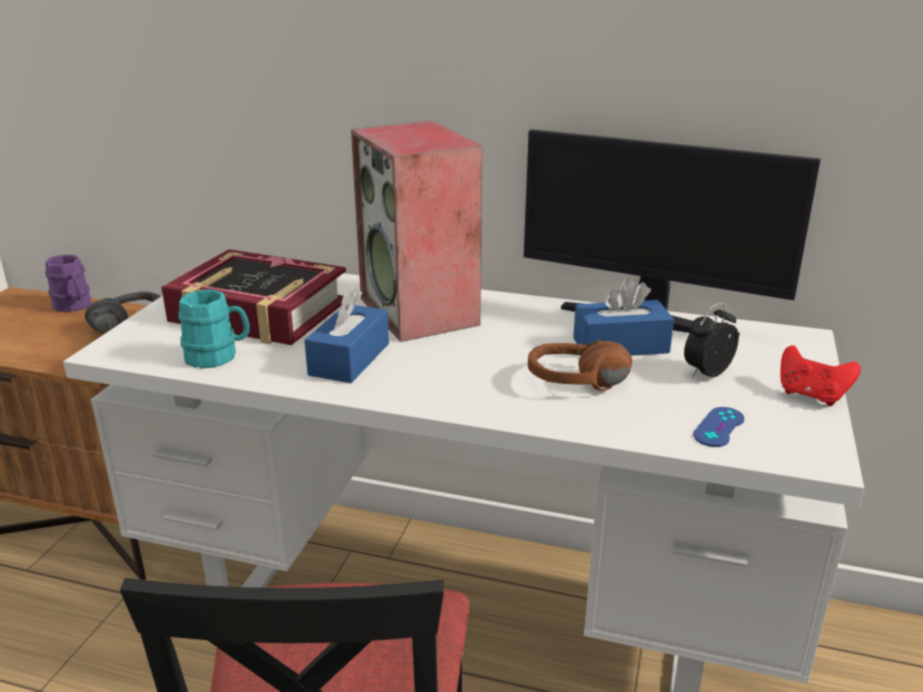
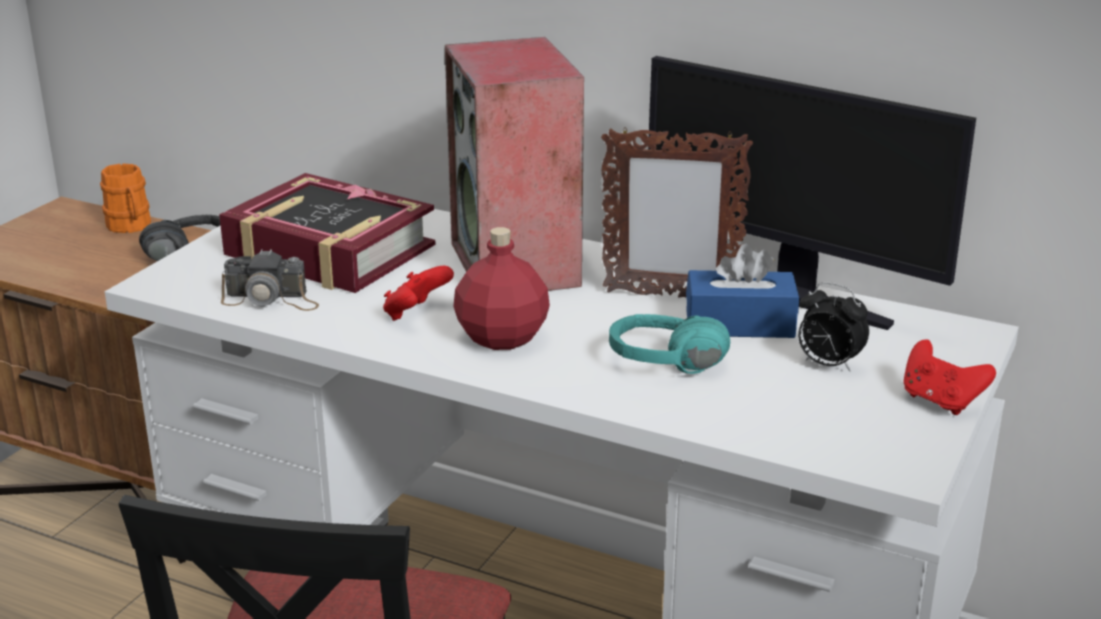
camera: 10 degrees right, 0 degrees up
purple mug [45,255,91,312] -> orange mug [100,163,151,233]
turquoise mug [178,289,250,369] -> camera [221,249,319,311]
blue tissue box [304,289,389,383] -> red game controller [383,266,454,321]
brown headphones [528,341,632,391] -> turquoise headphones [609,314,730,374]
alarm clock [684,303,739,378] -> alarm clock turned 120 degrees counterclockwise [798,282,869,372]
blue game controller [693,407,745,447] -> none
none -> red bottle [453,227,550,350]
none -> picture frame [601,127,753,298]

